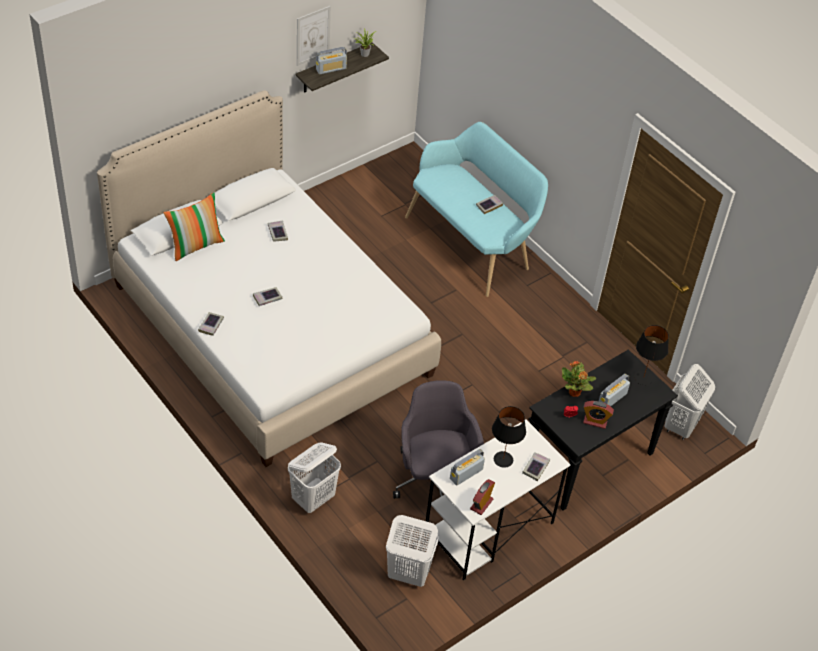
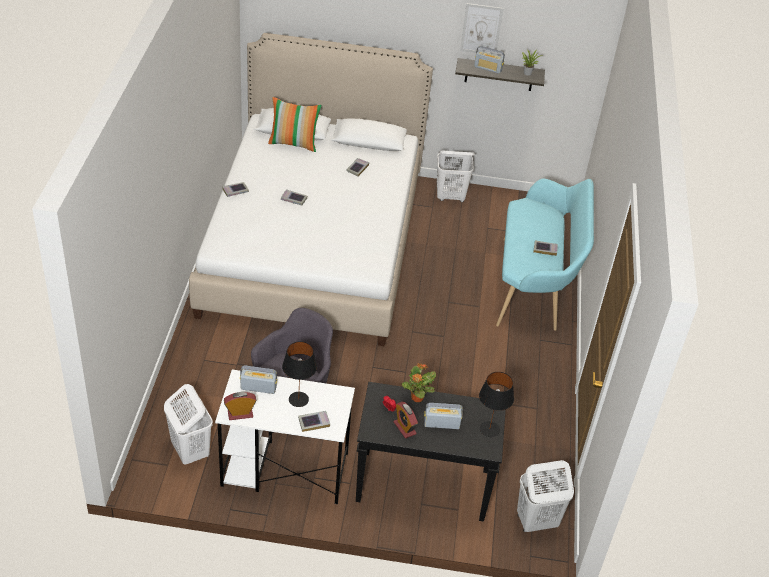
camera: 45 degrees right, 5 degrees down
white laundry basket [288,442,341,513] -> white laundry basket moved to [437,150,475,202]

